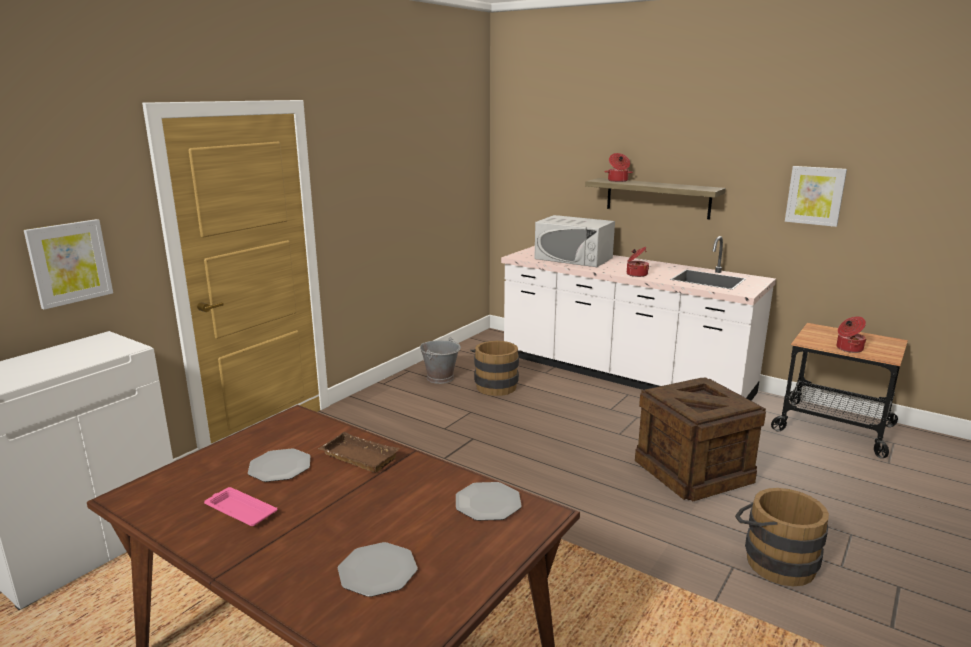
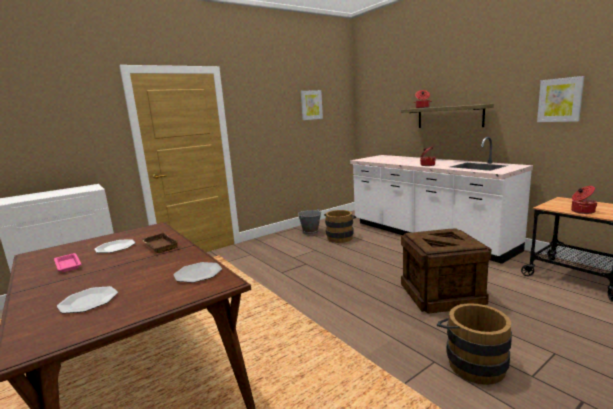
camera: 20 degrees right, 5 degrees down
picture [24,219,113,310] -> picture moved to [301,90,323,120]
white microwave [534,215,615,267] -> none

